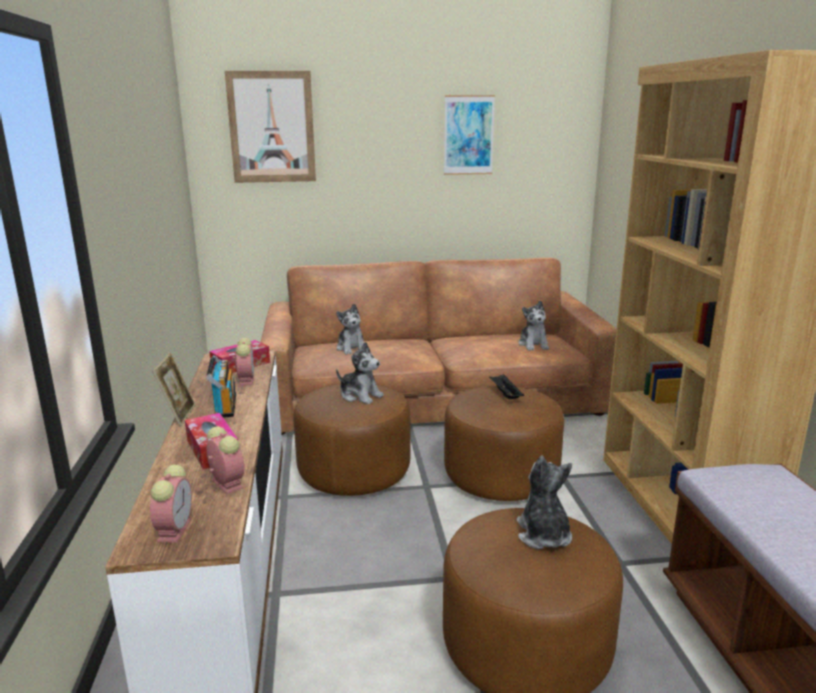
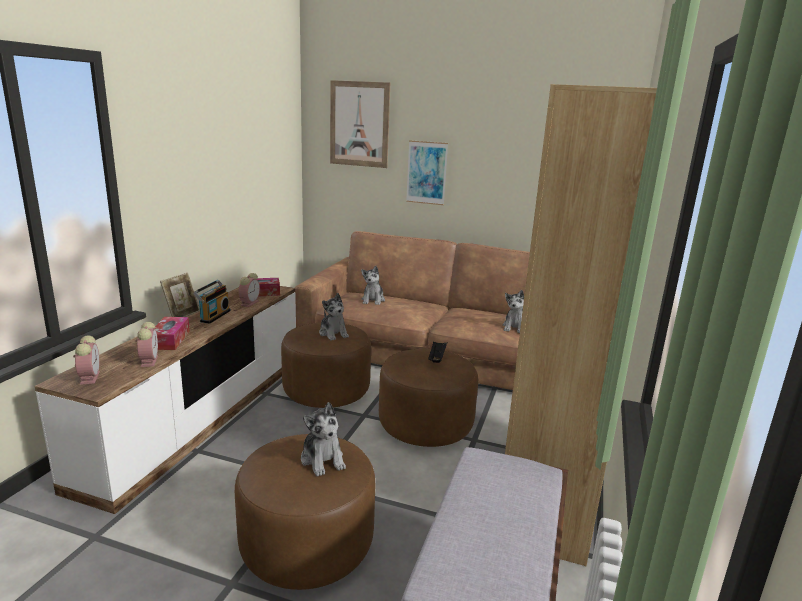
camera: 25 degrees right, 0 degrees up
alarm clock [150,464,192,543] -> alarm clock turned 45 degrees counterclockwise [73,335,100,385]
picture [444,95,495,175] -> picture moved to [406,140,448,205]
plush toy [517,455,572,549] -> plush toy turned 135 degrees clockwise [301,402,346,477]

